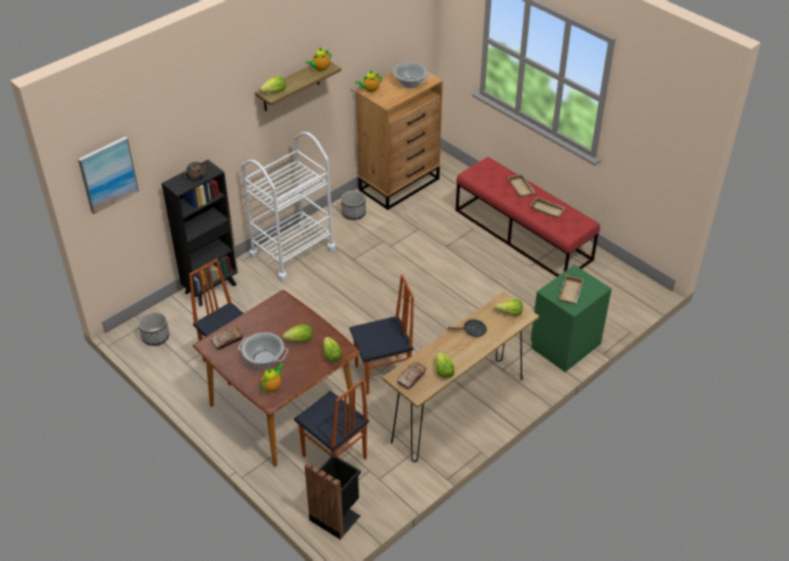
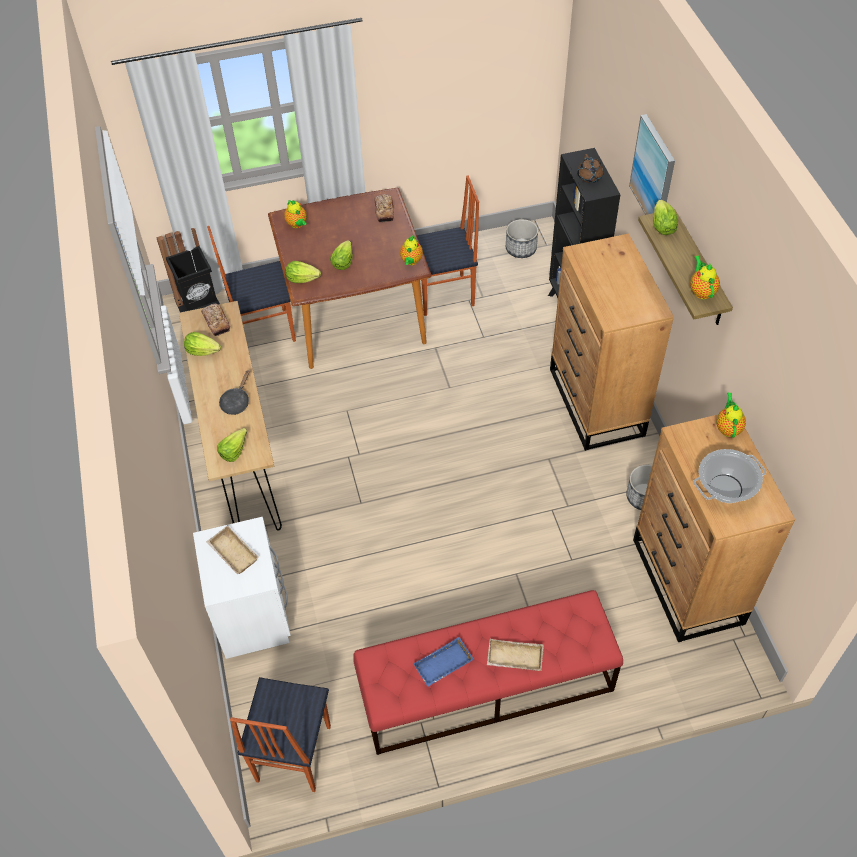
camera: 120 degrees right, 10 degrees up
picture [78,136,139,214] -> picture moved to [629,114,675,215]
cooking pot [238,332,288,367] -> none
white cart [241,132,336,282] -> brown dresser [550,234,674,451]
chair [349,274,414,395] -> chair moved to [230,677,331,792]
beige tray [530,197,565,218] -> blue tray [413,637,474,687]
green nightstand [531,265,612,372] -> white nightstand [193,517,291,659]
none -> teapot [400,235,423,265]

